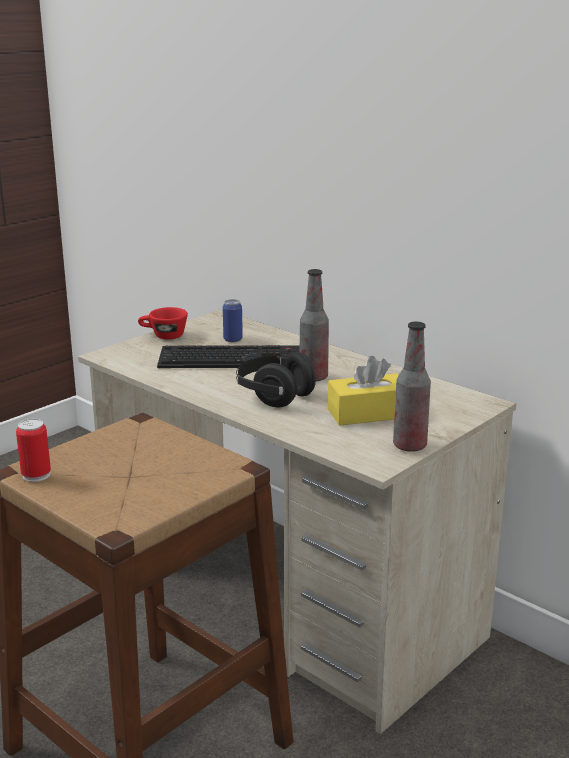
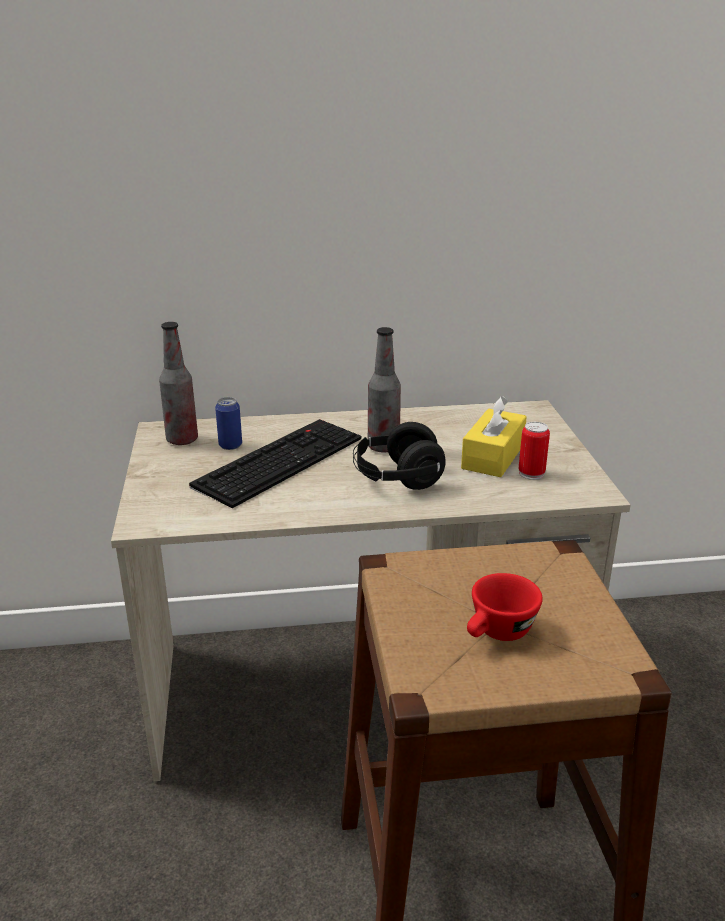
camera: 50 degrees left, 5 degrees up
can [16,419,51,482] -> can moved to [518,422,550,480]
red cup [138,307,188,339] -> red cup moved to [467,573,543,641]
bottle [393,322,431,452] -> bottle moved to [159,322,198,445]

